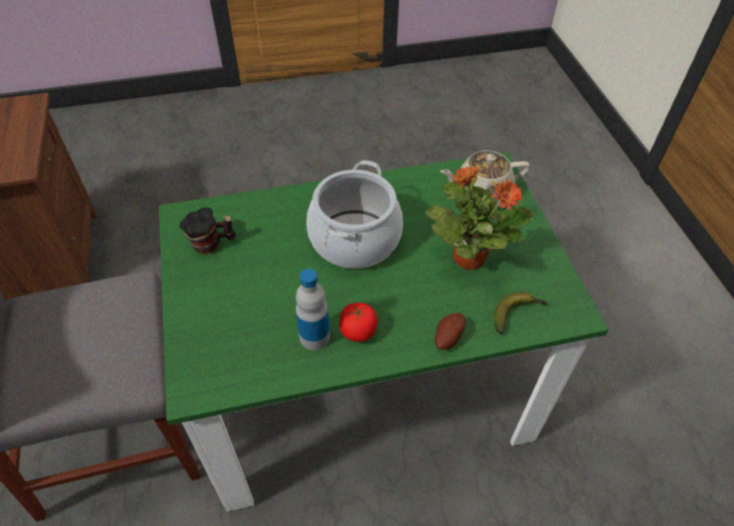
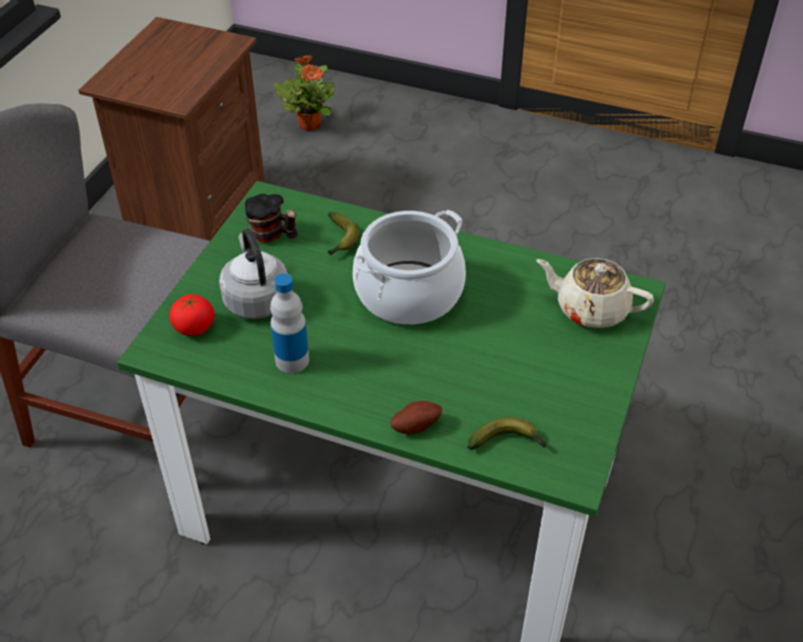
camera: 35 degrees right, 5 degrees down
tomato [339,303,377,342] -> tomato moved to [169,294,215,336]
potted plant [425,166,535,270] -> potted plant moved to [274,55,335,131]
none -> grey kettle [219,229,288,319]
none -> banana [328,212,359,255]

